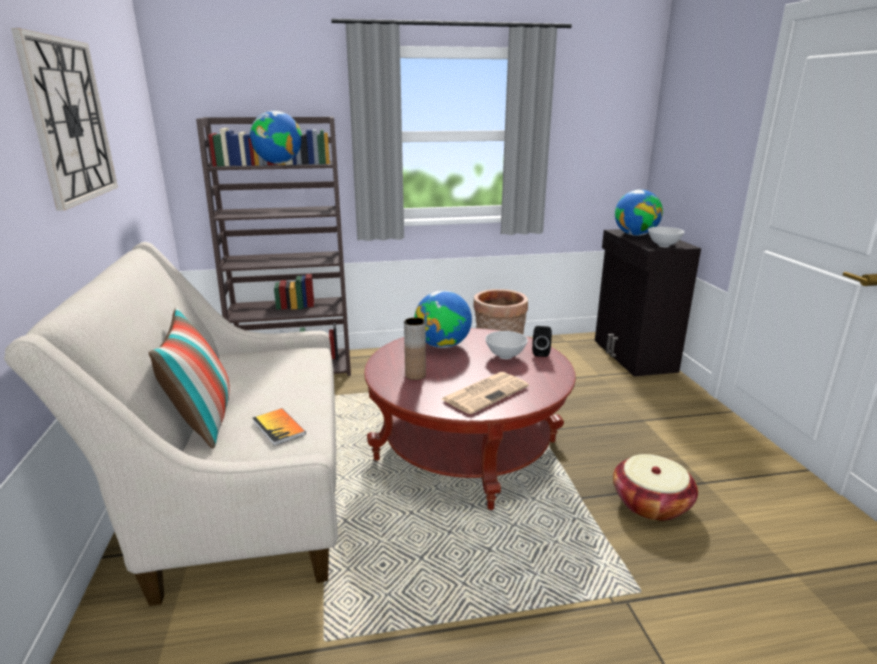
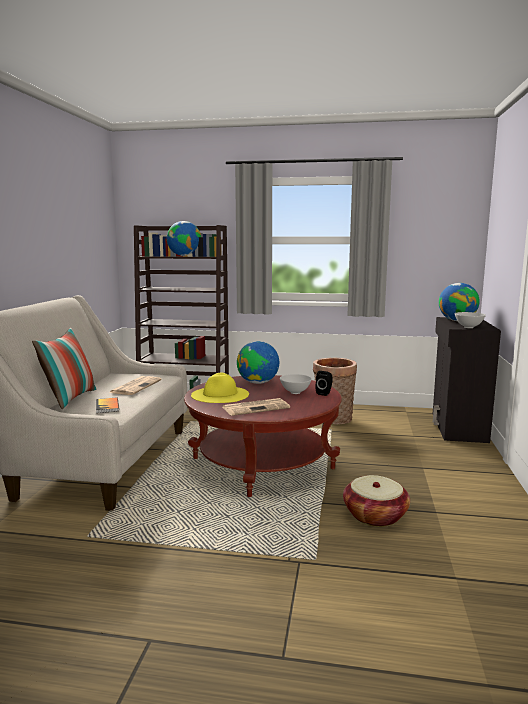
camera: 20 degrees right, 10 degrees down
wall clock [11,28,118,211] -> none
brown vase [404,317,426,380] -> yellow hat [191,373,249,403]
none -> newspaper [109,376,162,395]

